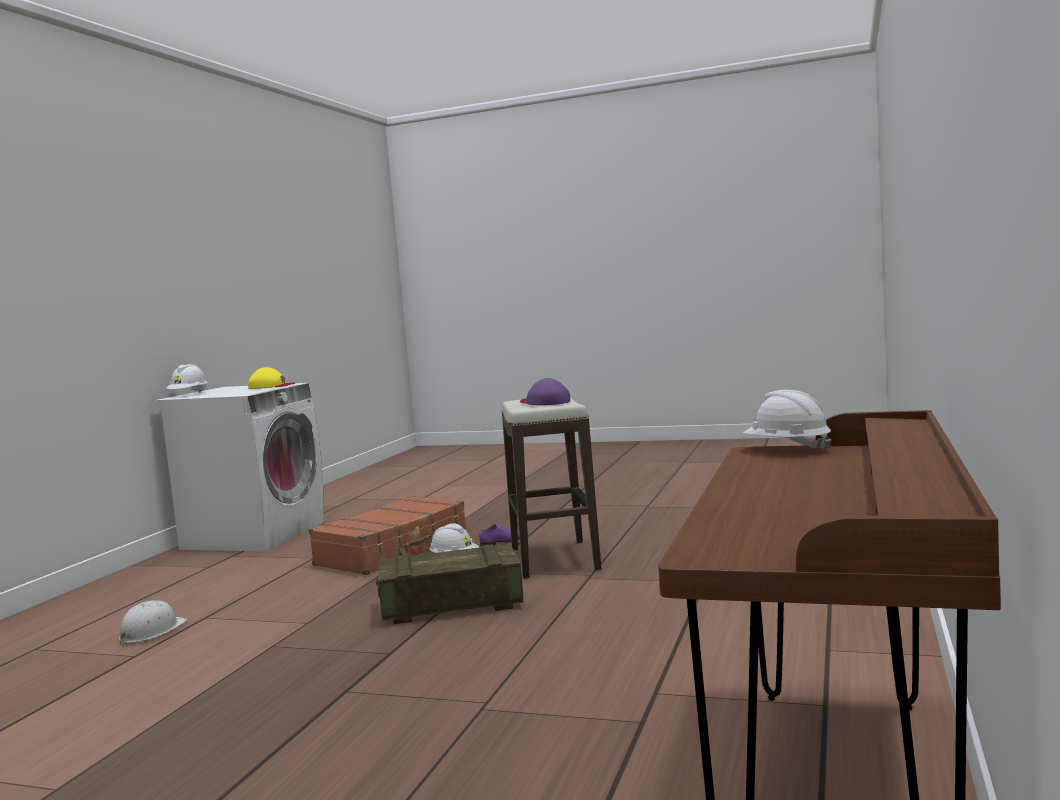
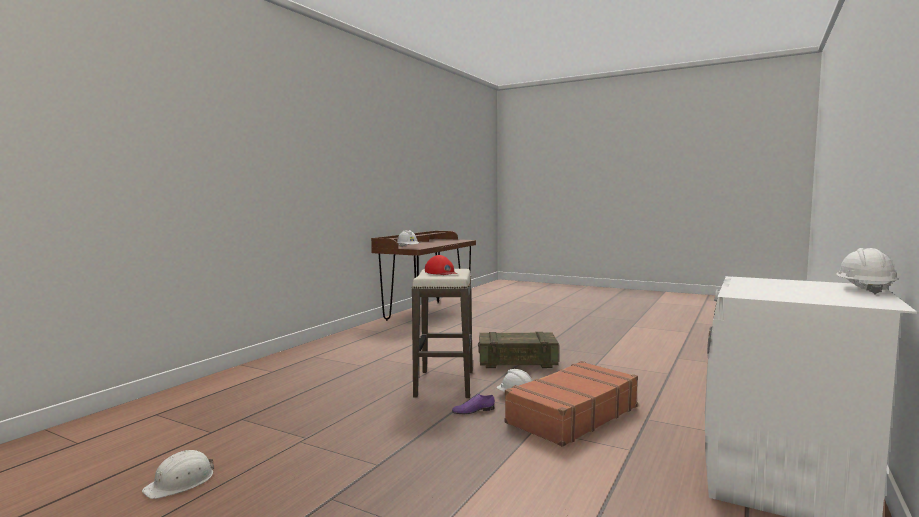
camera: 170 degrees left, 0 degrees up
white hard hat [119,600,187,644] -> white hard hat moved to [142,450,214,499]
yellow cap [248,367,295,389] -> none
purple cap [520,378,571,405] -> red cap [425,255,457,275]

